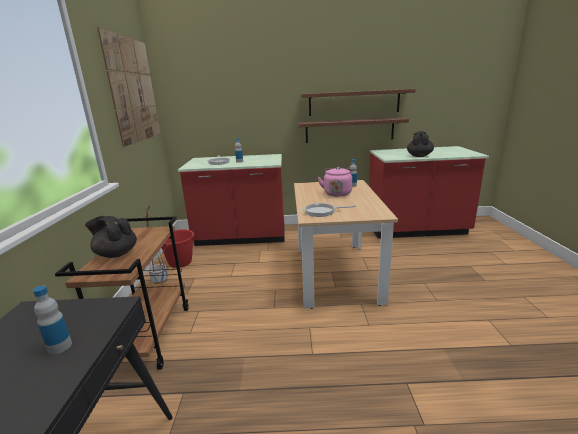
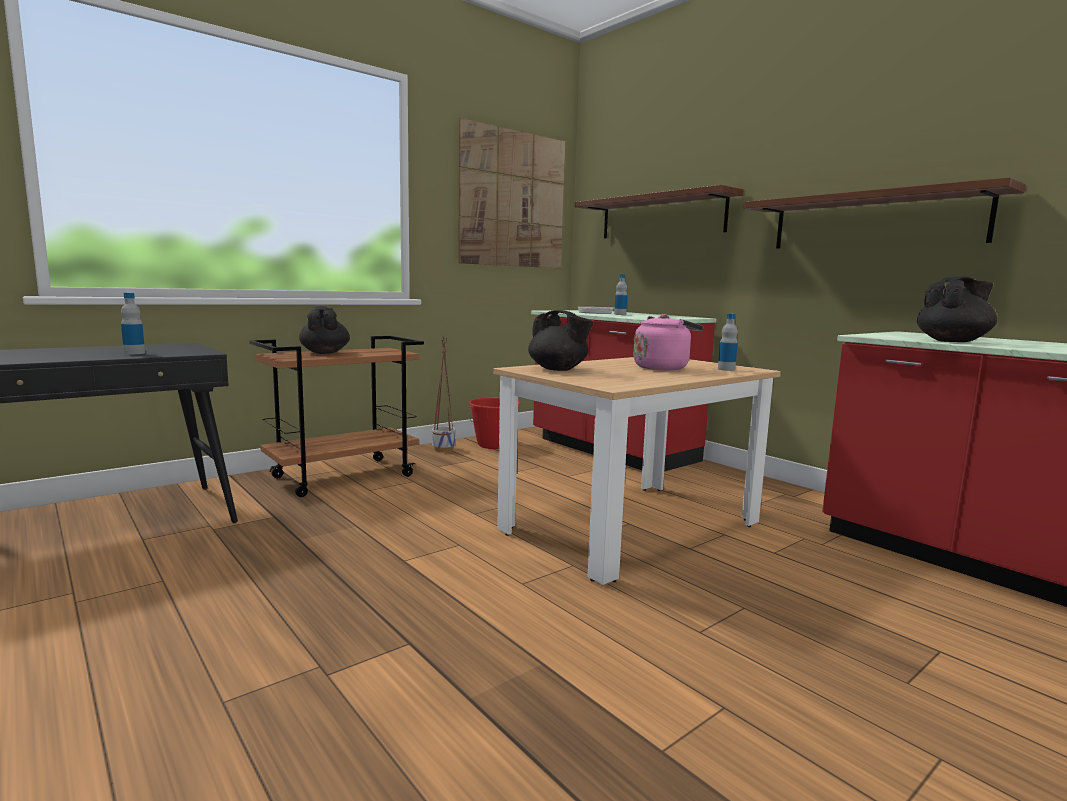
camera: 50 degrees right, 10 degrees down
shelf [298,118,409,143] -> shelf moved to [575,185,743,239]
frying pan [302,203,356,217] -> black teapot [528,310,594,371]

